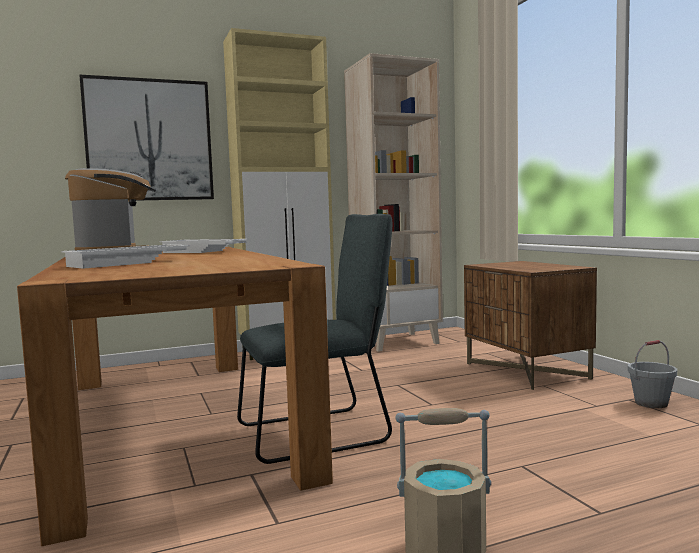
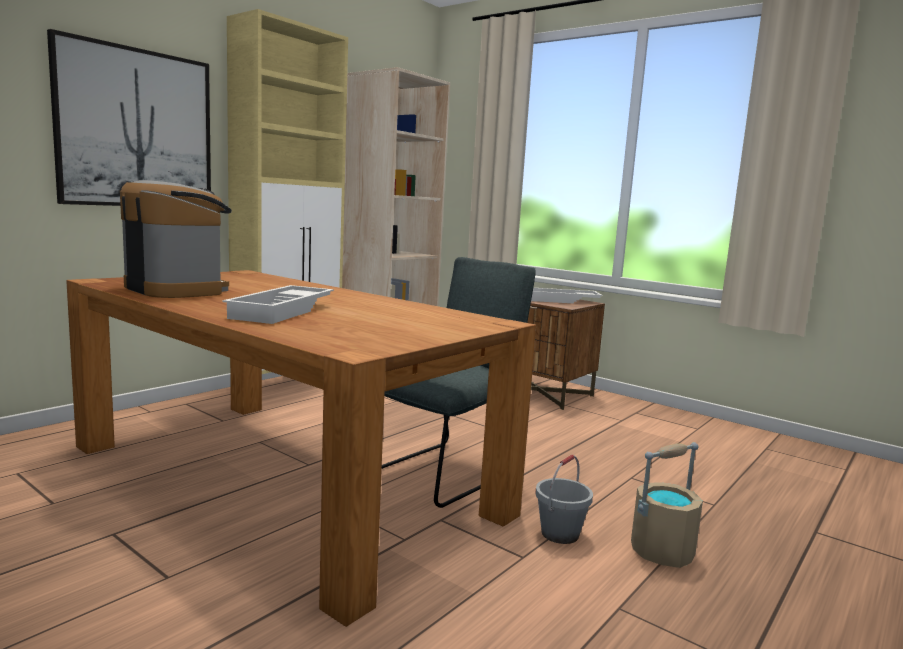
camera: 30 degrees left, 5 degrees up
white tray [159,239,249,253] -> white tray moved to [531,288,603,303]
grey bucket [628,340,677,408] -> grey bucket moved to [535,455,593,544]

